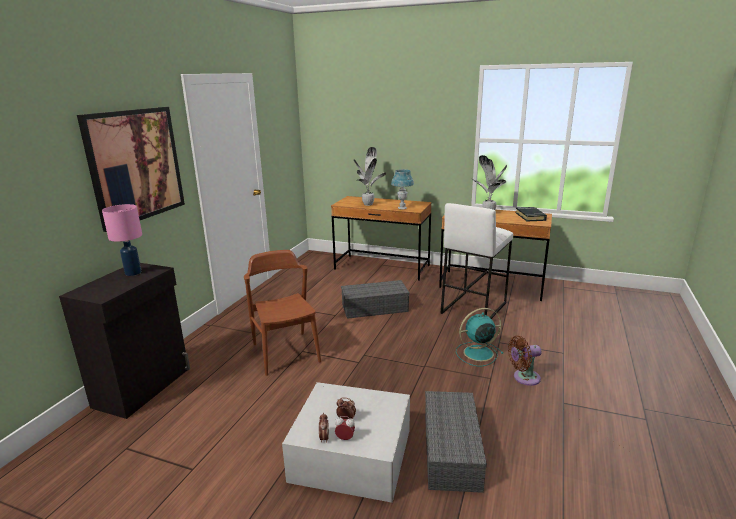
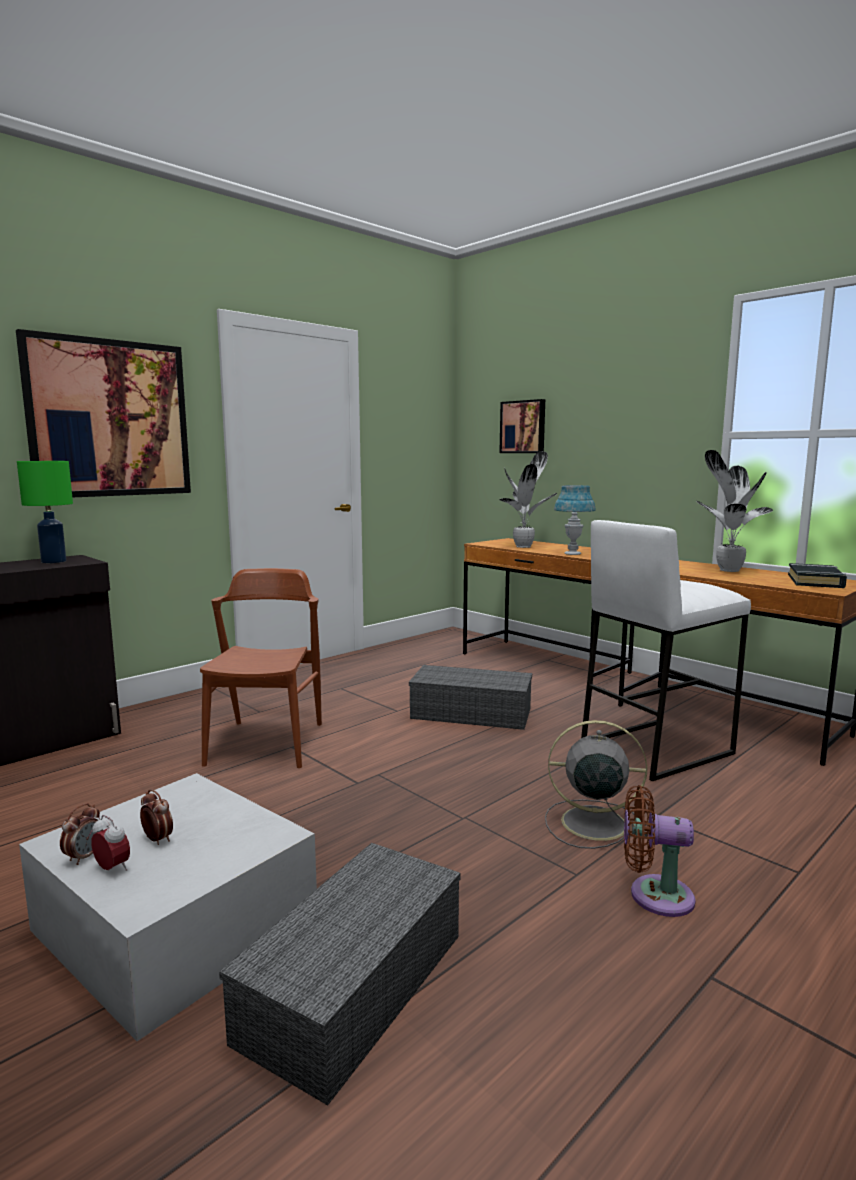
camera: 25 degrees right, 10 degrees down
pink table lamp [102,204,142,276] -> green table lamp [17,461,73,563]
turquoise fan [456,308,504,366] -> grey fan [545,720,647,849]
none -> picture [499,399,545,453]

